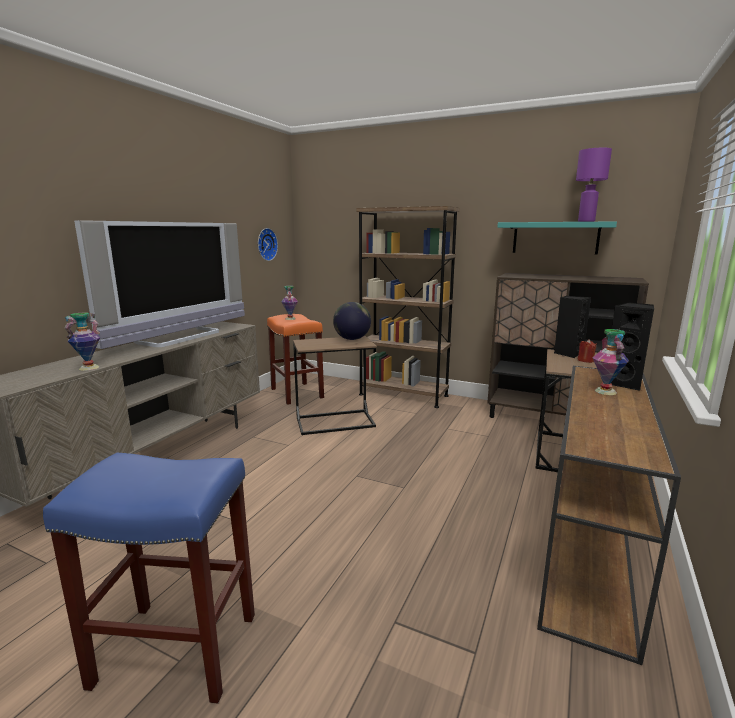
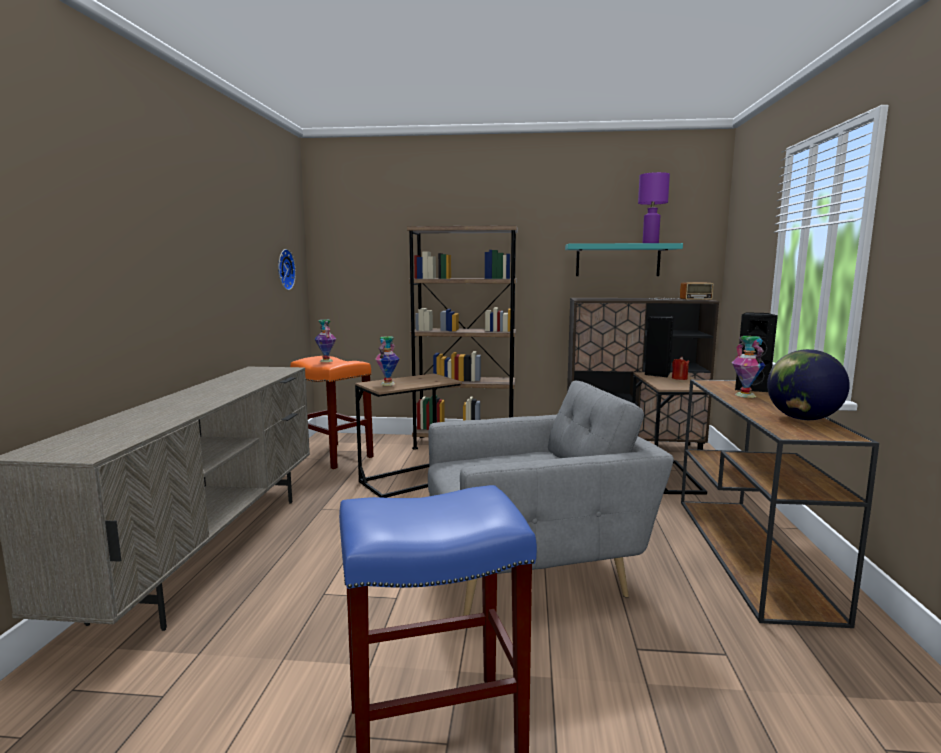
camera: 20 degrees left, 5 degrees down
vase [64,313,100,371] -> vase moved to [375,336,399,386]
television [74,220,245,349] -> none
globe [333,302,371,340] -> globe moved to [767,349,850,420]
none -> grey armchair [428,380,674,616]
none -> radio [649,283,714,300]

